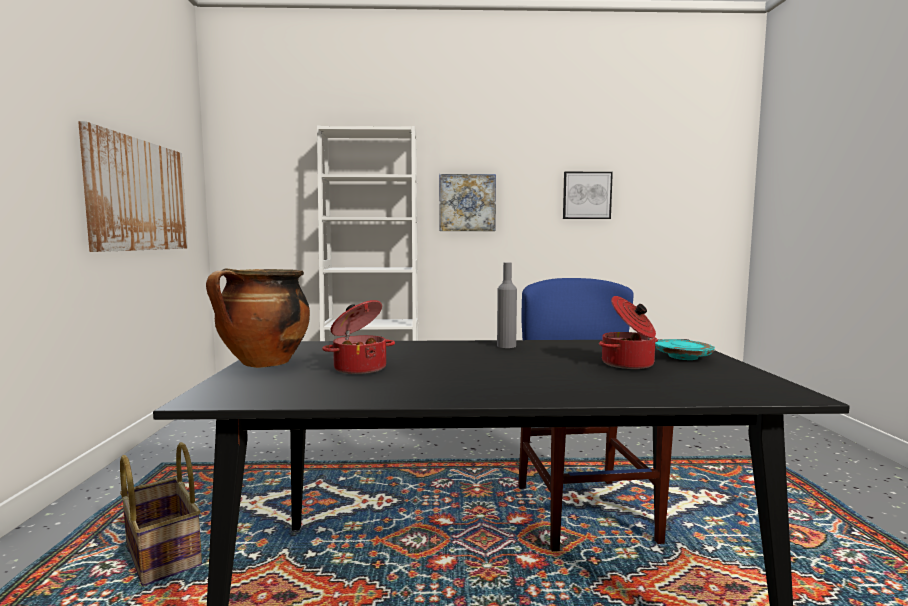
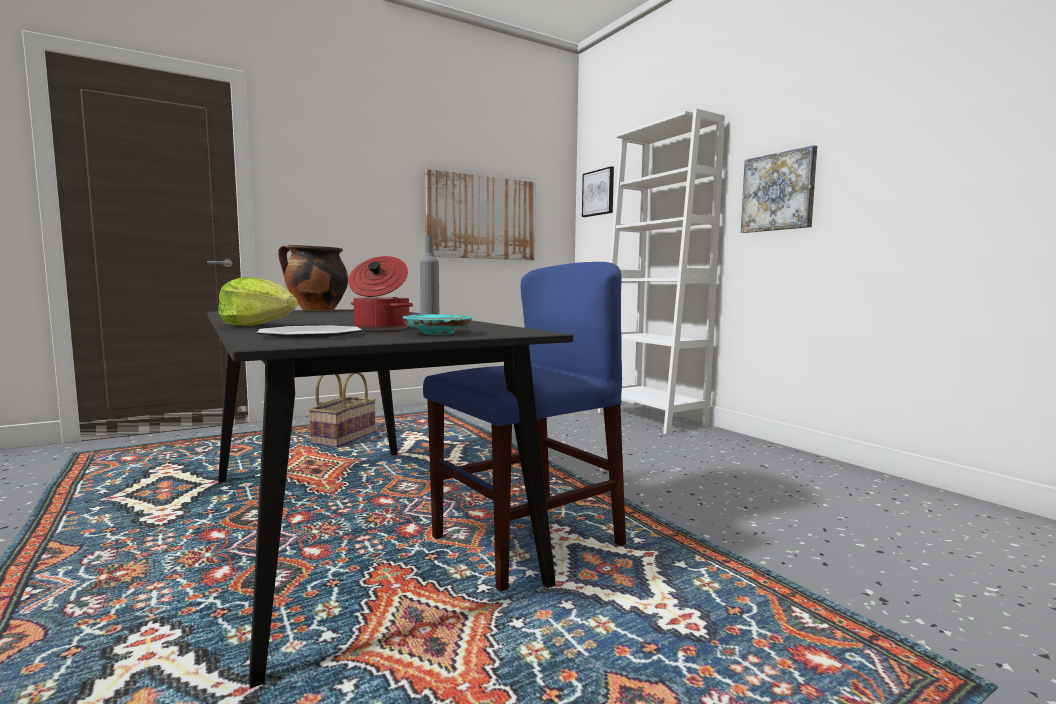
camera: 60 degrees right, 0 degrees up
cooking pot [322,300,395,374] -> none
picture [563,172,613,219] -> picture moved to [582,166,614,217]
none -> lettuce [218,277,298,326]
none -> plate [257,325,362,338]

